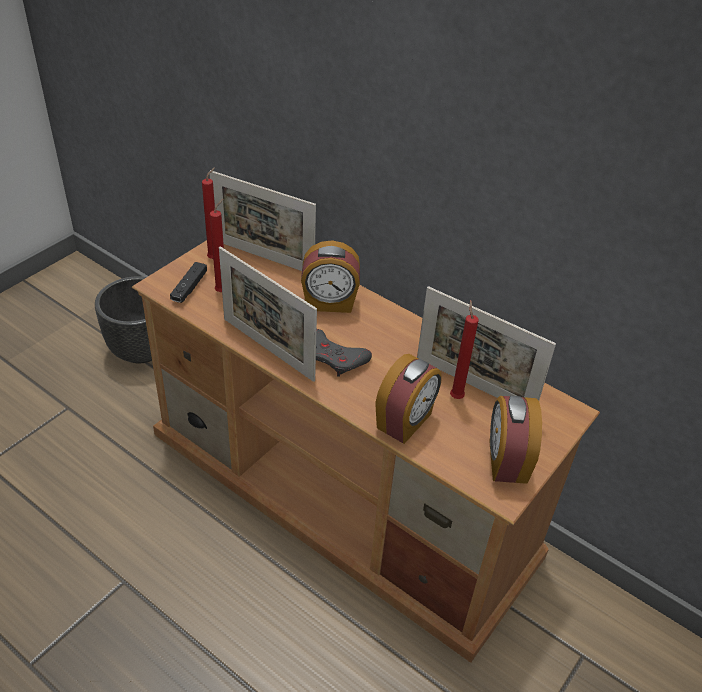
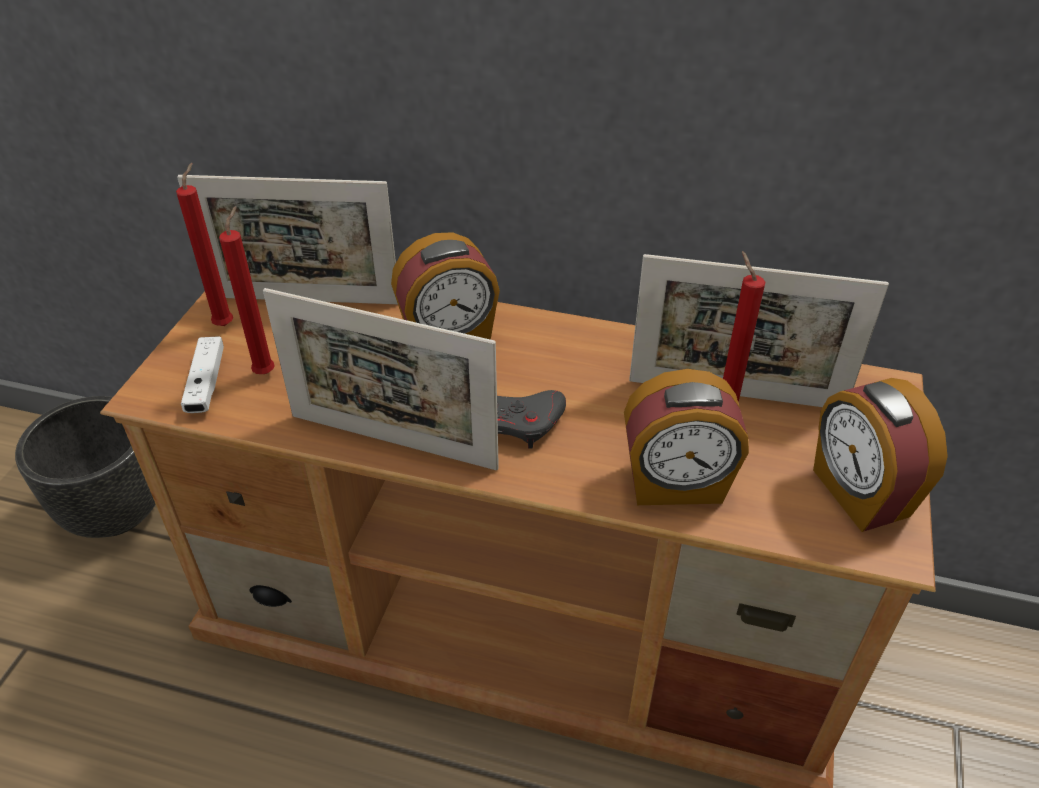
camera: 20 degrees left, 0 degrees up
black game controller [170,262,207,303] -> white game controller [181,337,224,413]
alarm clock [375,354,442,444] -> alarm clock turned 75 degrees clockwise [624,369,749,505]

